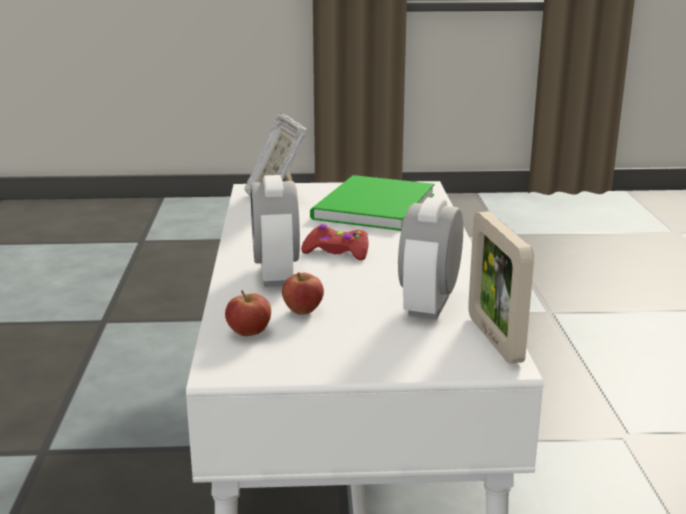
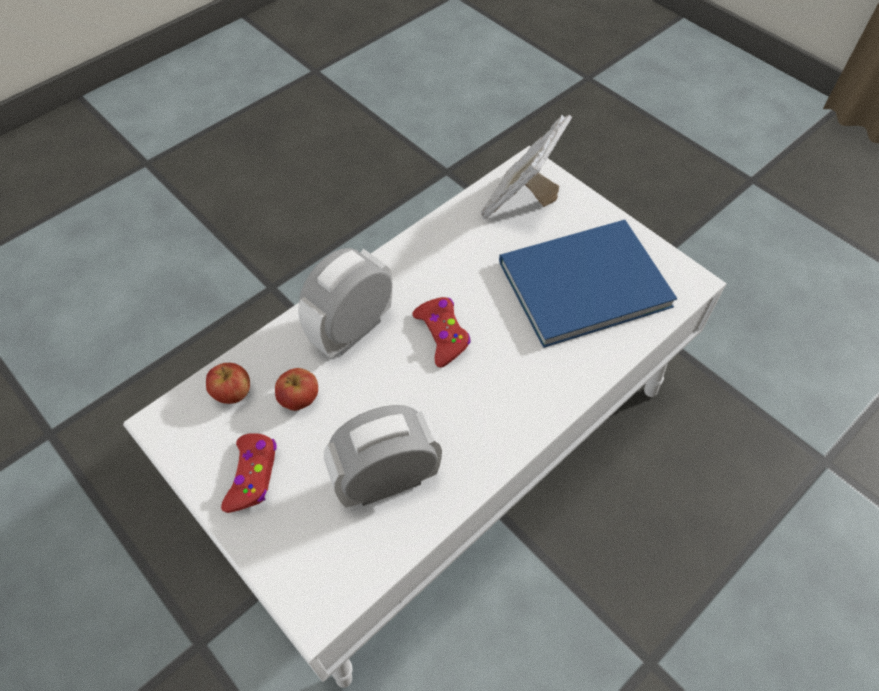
camera: 50 degrees right, 35 degrees up
green book [310,175,435,231] -> blue book [499,220,677,348]
picture frame [468,211,534,364] -> none
none -> red game controller [221,433,276,513]

